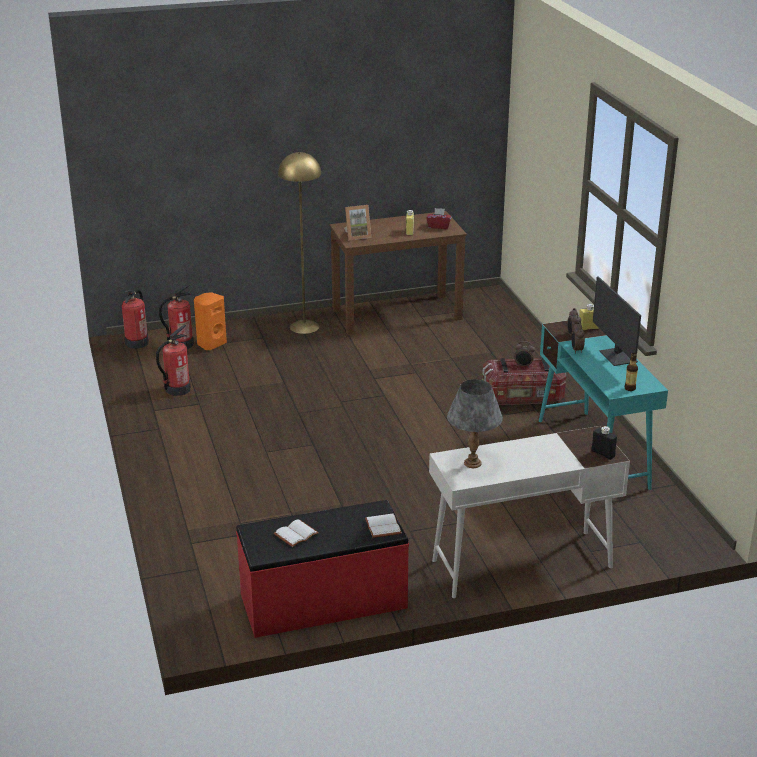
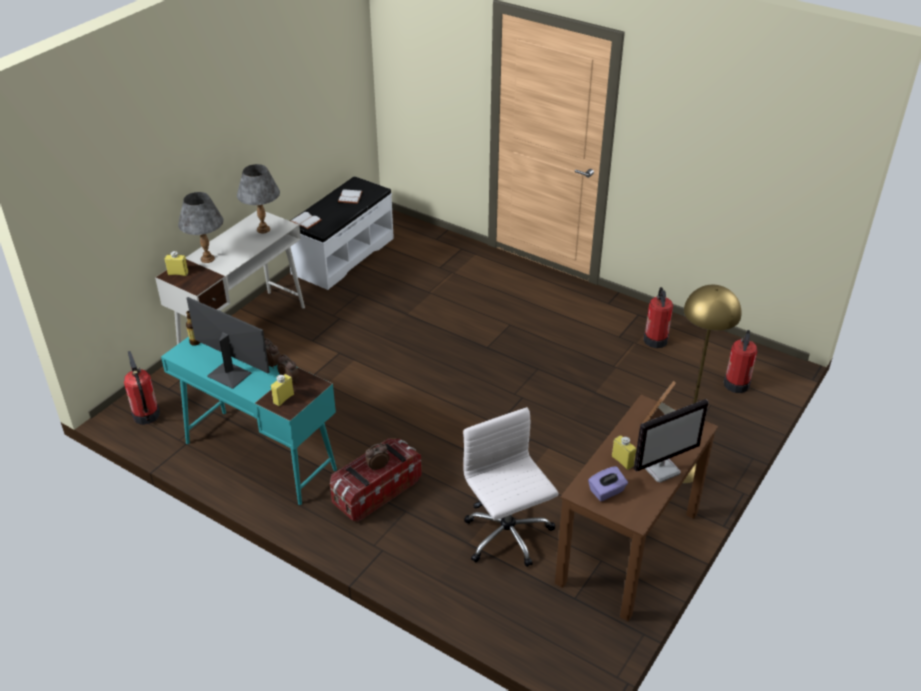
camera: 140 degrees right, 10 degrees up
fire extinguisher [122,290,149,349] -> fire extinguisher moved to [124,351,160,425]
orange speaker [194,292,227,350] -> none
red bench [236,500,409,638] -> white bench [290,176,394,290]
red tissue box [426,208,452,229] -> purple tissue box [588,466,628,501]
black bottle [591,426,617,460] -> yellow bottle [165,251,188,276]
none -> grey table lamp [178,192,224,263]
none -> white office chair [463,407,558,567]
none -> monitor [634,399,709,483]

